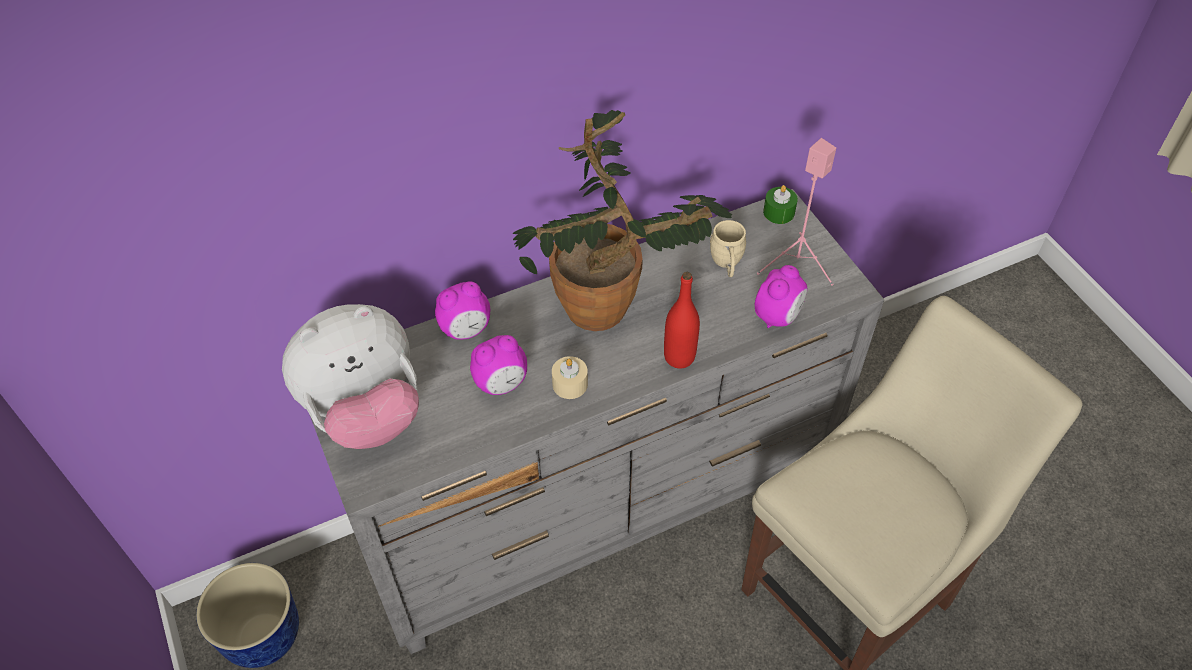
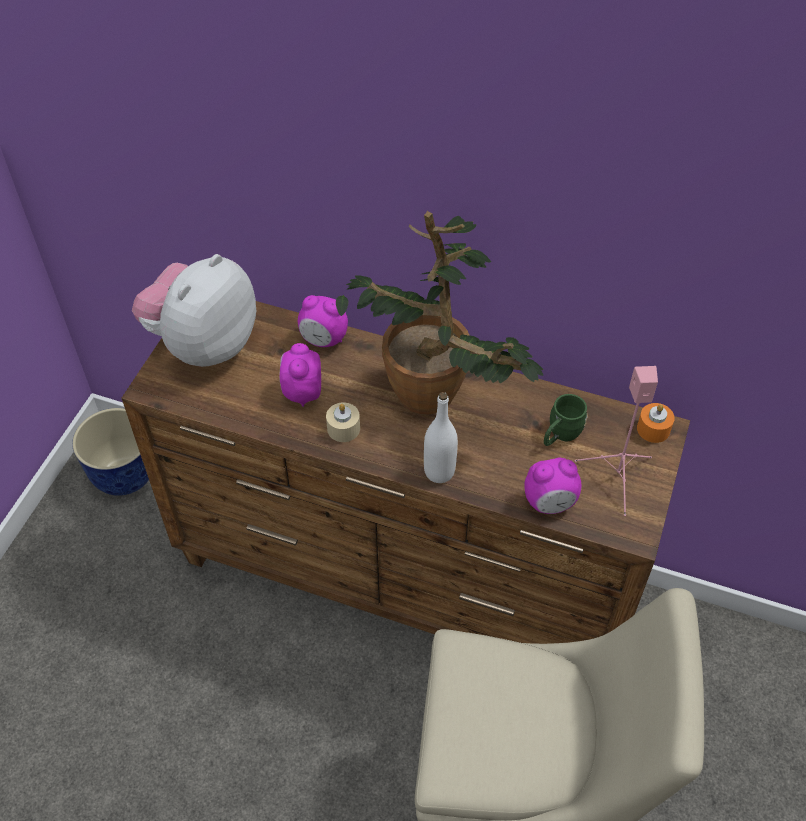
camera: 45 degrees right, 0 degrees up
plush toy [282,304,419,449] -> plush toy turned 105 degrees clockwise [132,254,256,367]
grey dresser [310,189,884,654] -> brown dresser [121,301,690,644]
alarm clock [470,335,527,395] -> alarm clock turned 75 degrees clockwise [279,343,321,407]
red bottle [664,272,700,368] -> white bottle [424,392,458,483]
beige mug [710,220,746,277] -> green mug [544,394,587,446]
green candle [763,185,798,224] -> orange candle [637,403,675,443]

